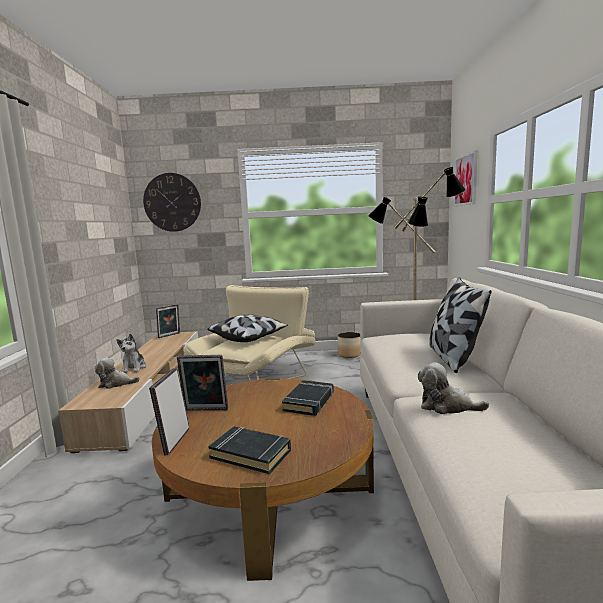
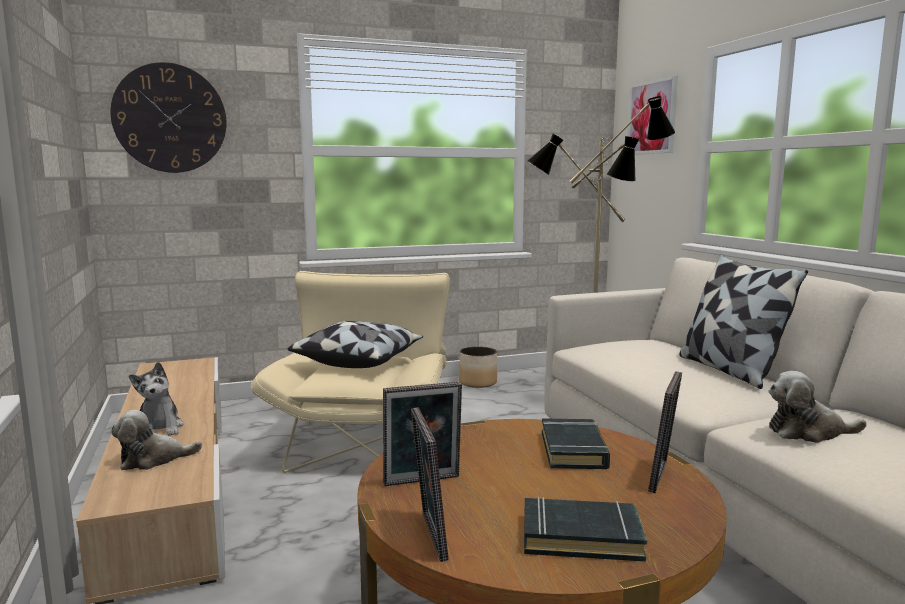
camera: 20 degrees left, 0 degrees up
picture frame [156,304,180,338] -> picture frame moved to [648,371,682,493]

